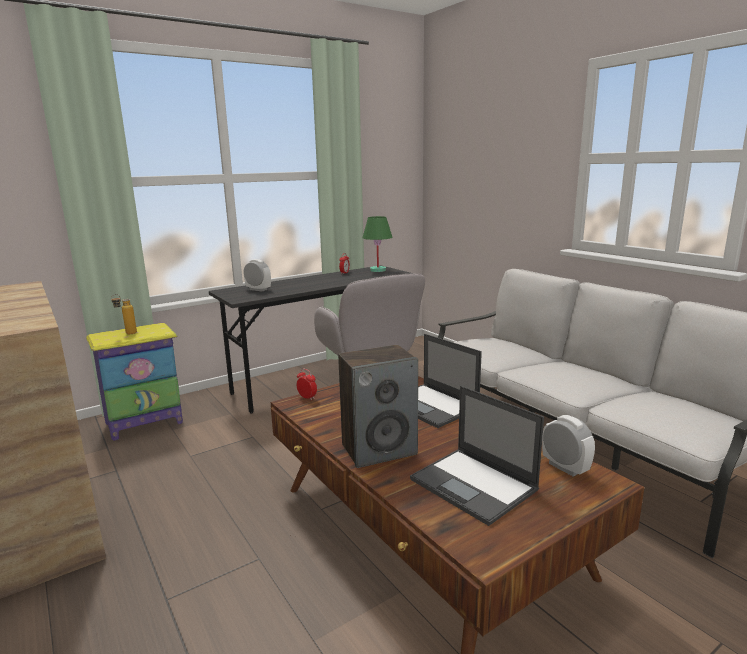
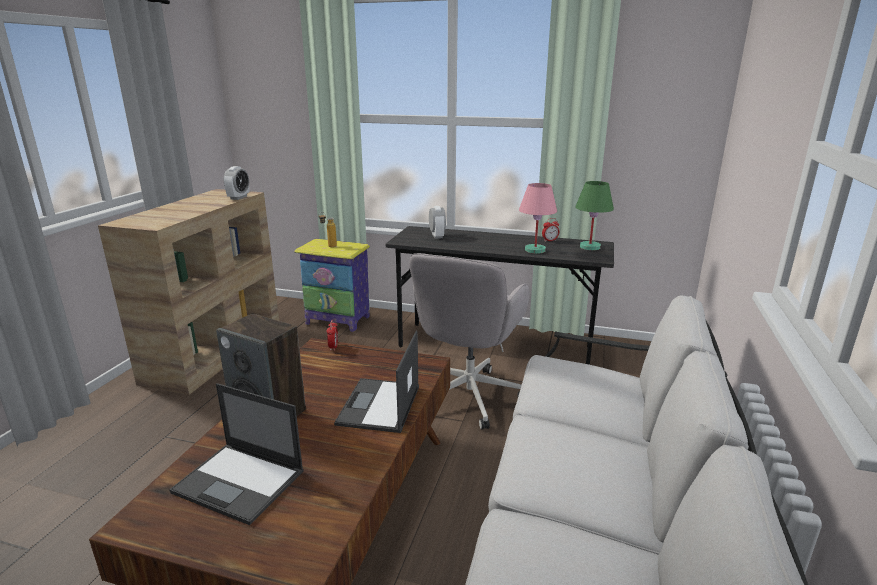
camera: 50 degrees right, 5 degrees up
laptop [410,386,544,526] -> laptop turned 75 degrees counterclockwise [169,383,304,525]
alarm clock [542,415,595,477] -> alarm clock moved to [223,166,250,200]
none -> pink table lamp [519,183,557,254]

